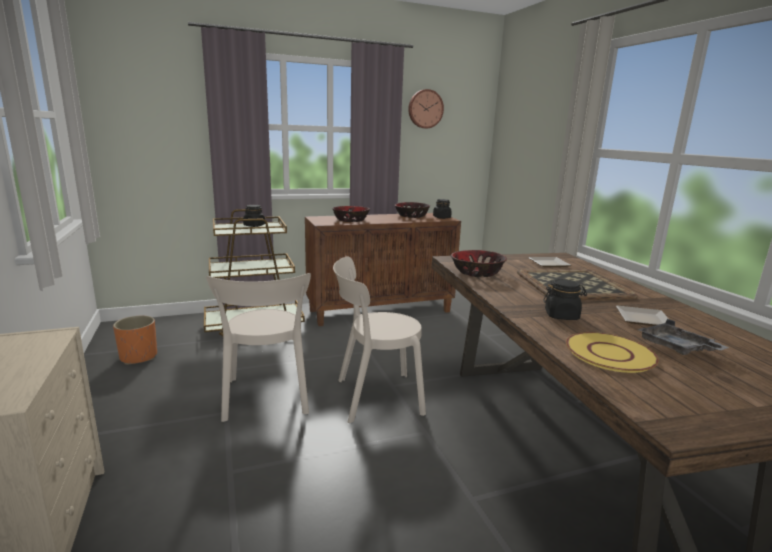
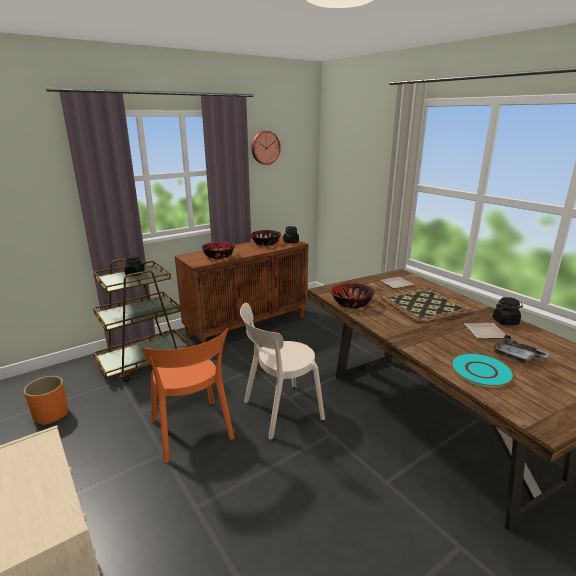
camera: 15 degrees left, 5 degrees up
beige chair [206,273,311,422] -> orange chair [141,328,234,463]
black jar [543,279,587,320] -> black jar moved to [492,297,523,325]
yellow plate [566,332,659,373] -> turquoise plate [450,353,515,387]

